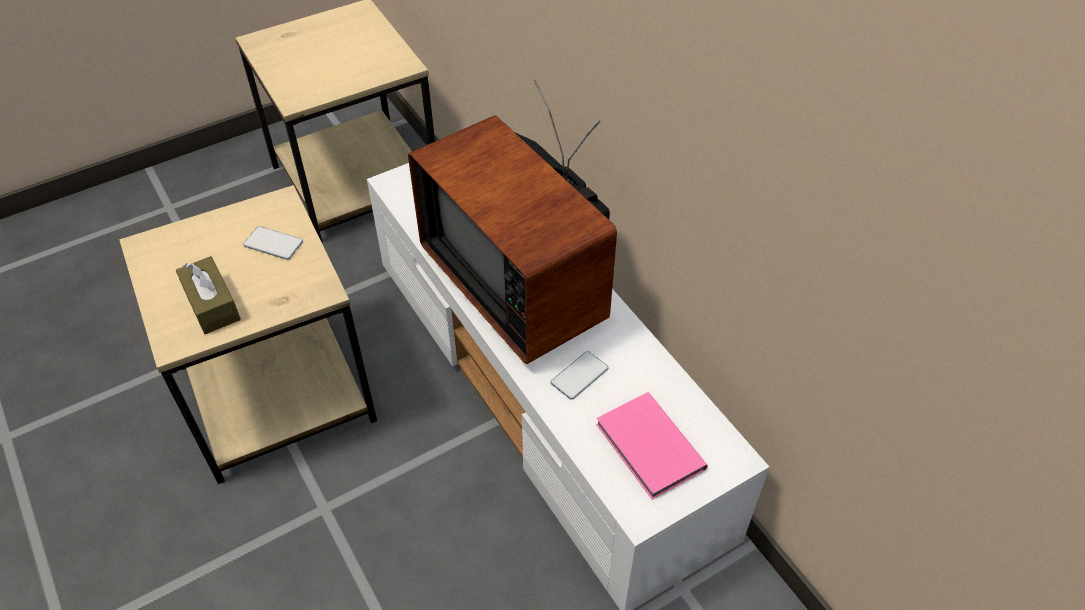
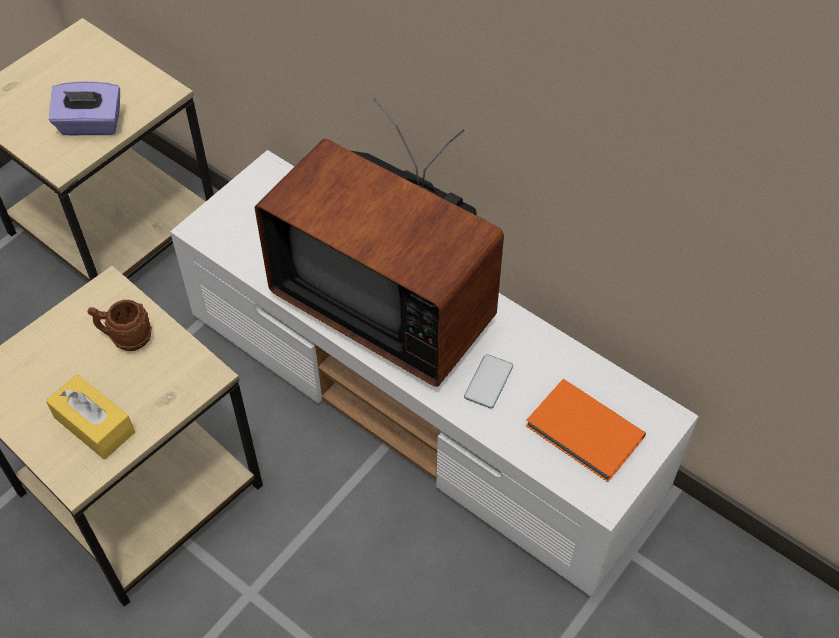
camera: 20 degrees left, 5 degrees up
brown tissue box [176,256,241,334] -> yellow tissue box [46,374,135,460]
phone [243,226,303,260] -> brown mug [87,300,152,351]
pink book [596,392,708,500] -> orange book [526,379,646,482]
none -> purple tissue box [49,81,120,136]

